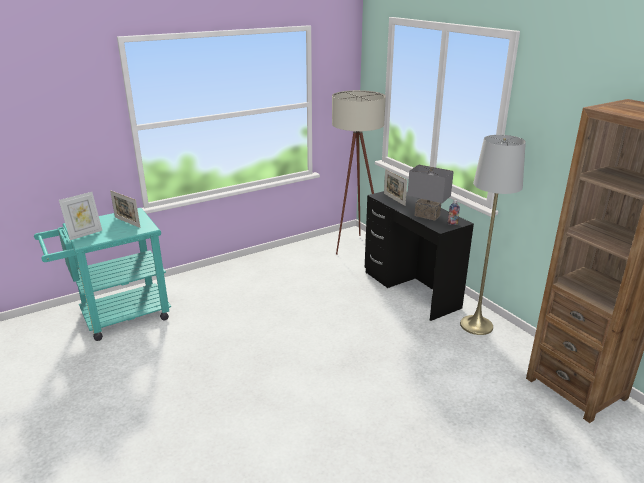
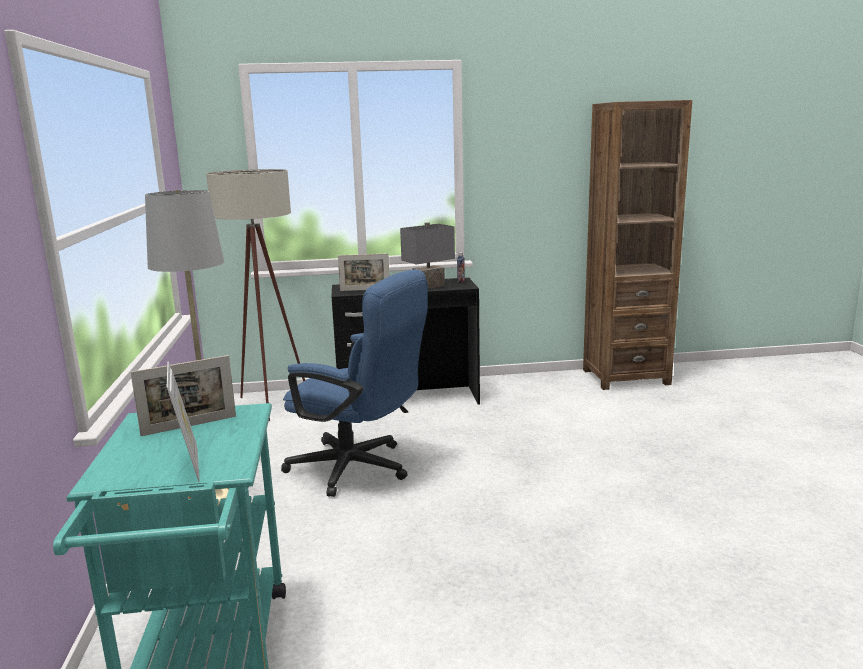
camera: 65 degrees left, 10 degrees down
grey floor lamp [460,135,526,335] -> grey floor lamp moved to [145,190,229,506]
none -> blue office chair [281,269,428,497]

